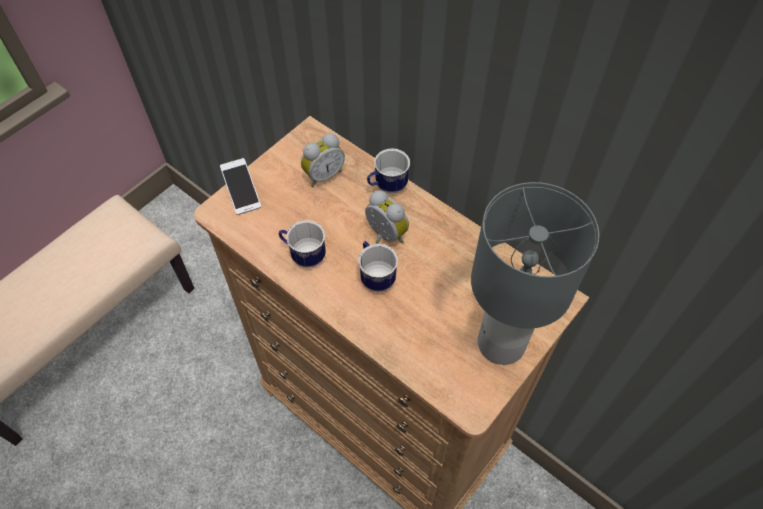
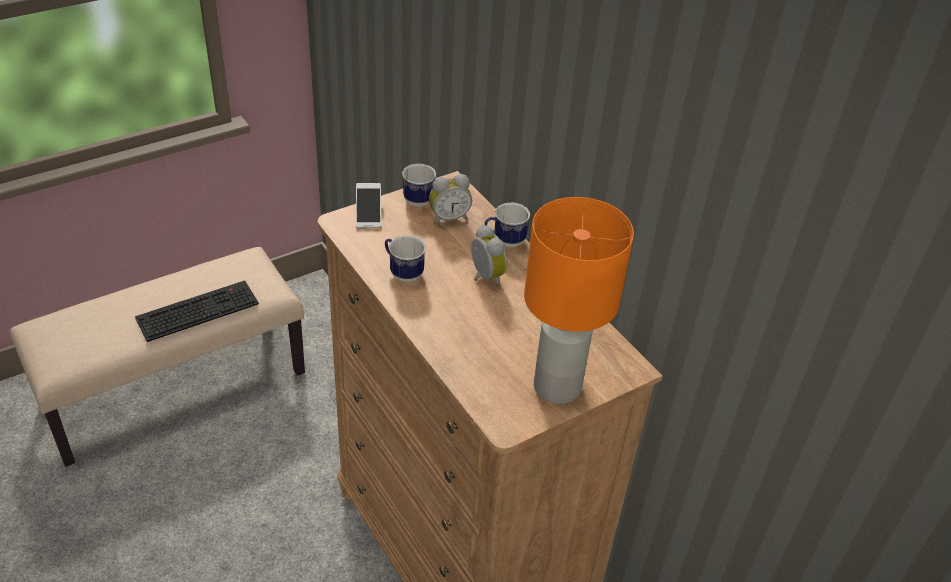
camera: 15 degrees right, 15 degrees down
mug [358,241,398,292] -> mug moved to [402,163,436,207]
grey table lamp [471,182,599,365] -> orange table lamp [524,197,634,404]
none -> keyboard [135,281,259,342]

